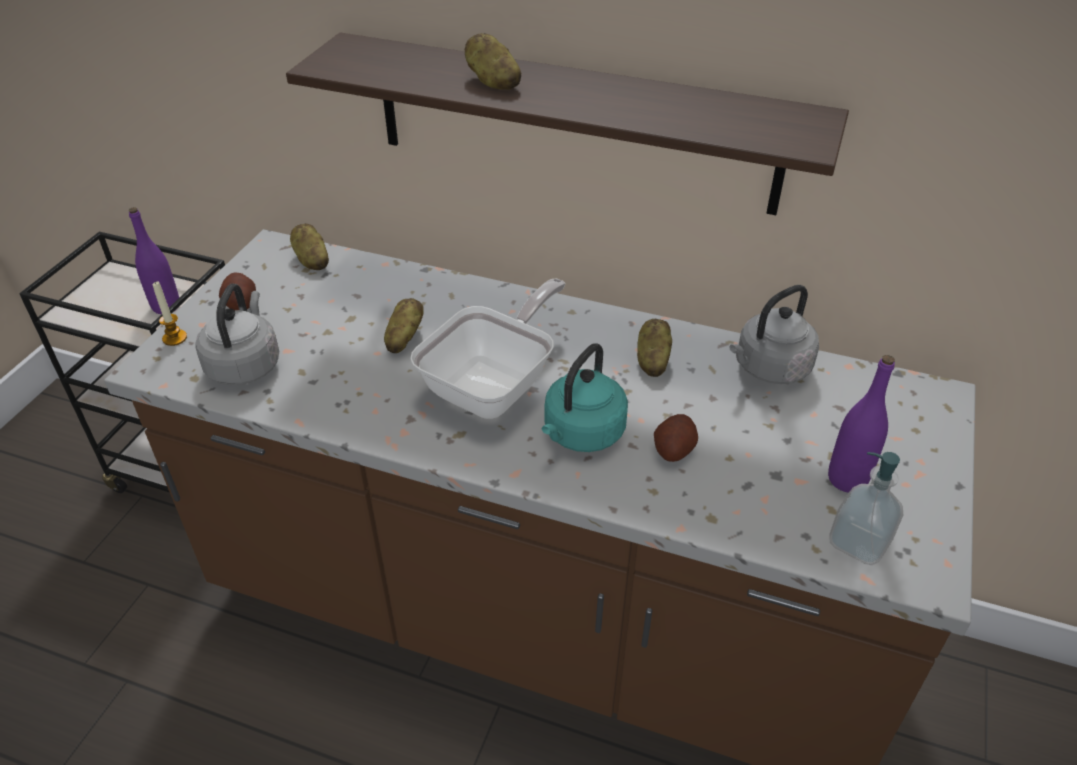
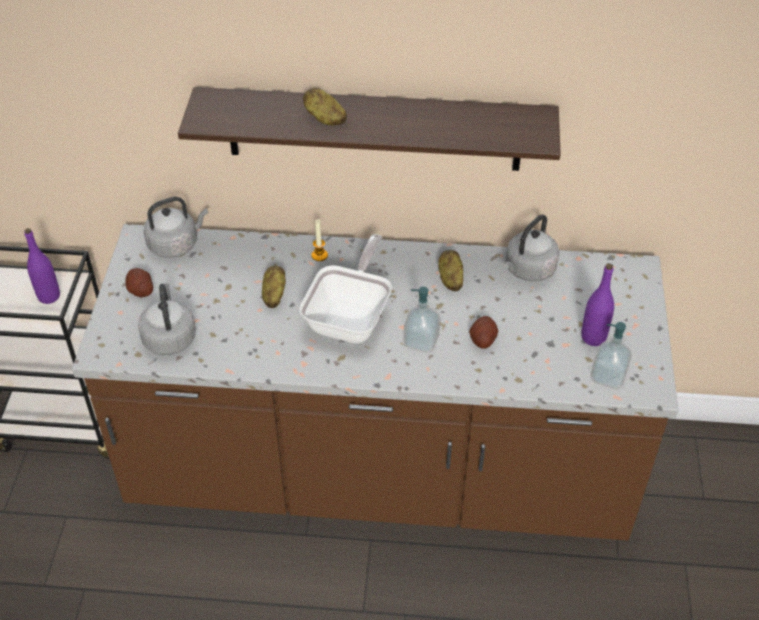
camera: 15 degrees left, 5 degrees up
candle [153,281,187,346] -> candle moved to [311,219,328,261]
potato [290,223,329,270] -> grey kettle [144,197,208,258]
turquoise kettle [542,343,628,452] -> soap dispenser [404,287,440,353]

